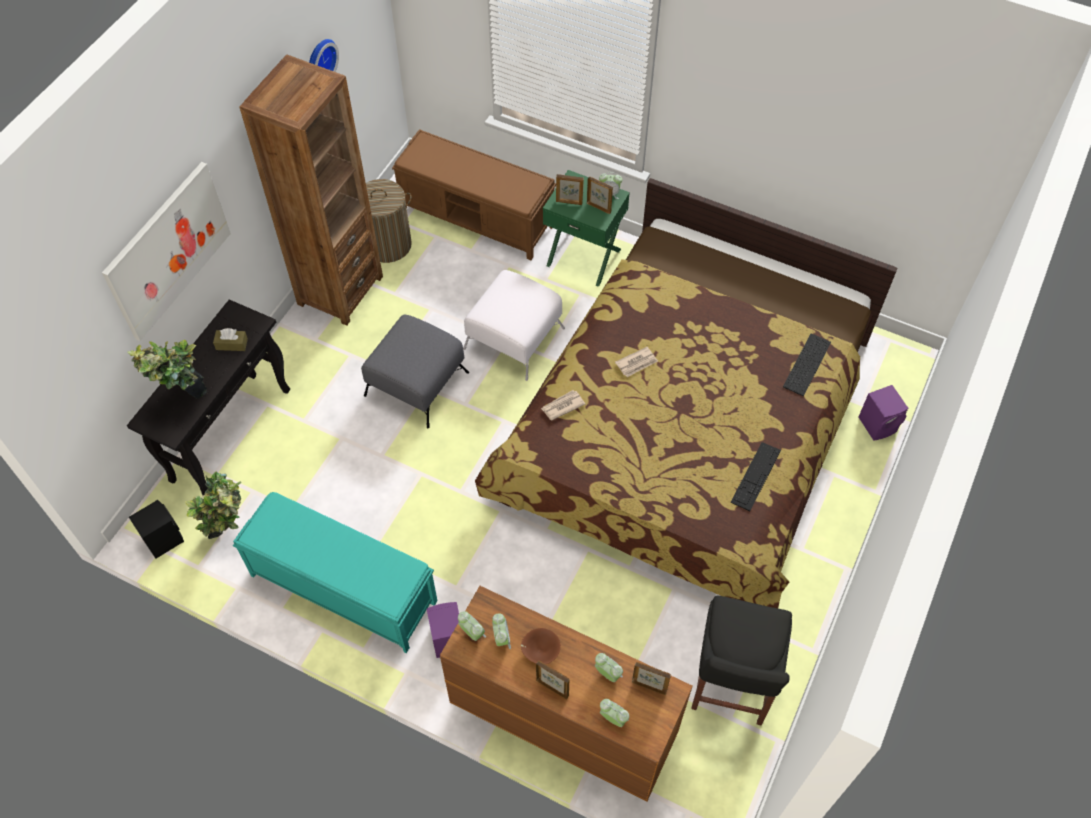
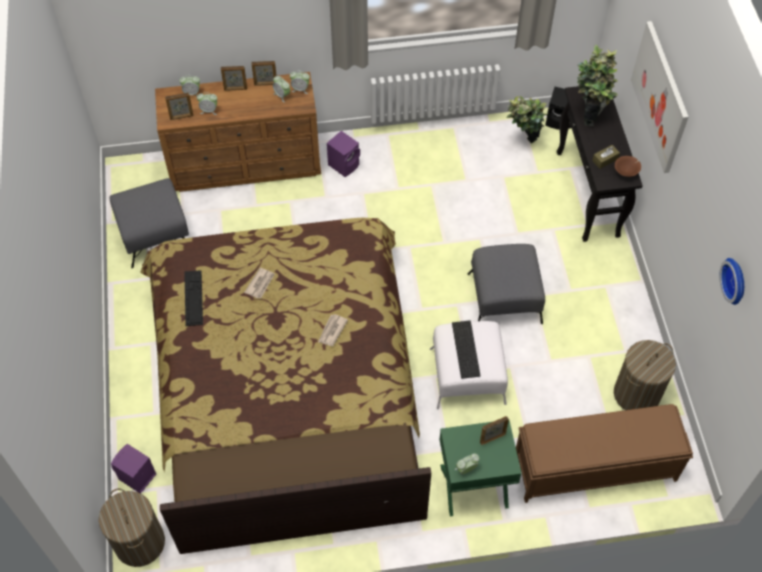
camera: 145 degrees right, 0 degrees up
turquoise bench [233,492,437,653] -> none
brown bookcase [239,55,383,326] -> none
brown bowl [521,628,561,664] -> brown bowl moved to [615,156,641,177]
newspaper [541,390,585,420] -> newspaper moved to [244,268,275,298]
picture frame [587,177,613,214] -> picture frame moved to [251,61,276,86]
black chair [691,596,792,725] -> grey ottoman [109,178,189,268]
keyboard [783,333,831,396] -> keyboard moved to [452,320,481,379]
none -> laundry basket [99,488,165,567]

